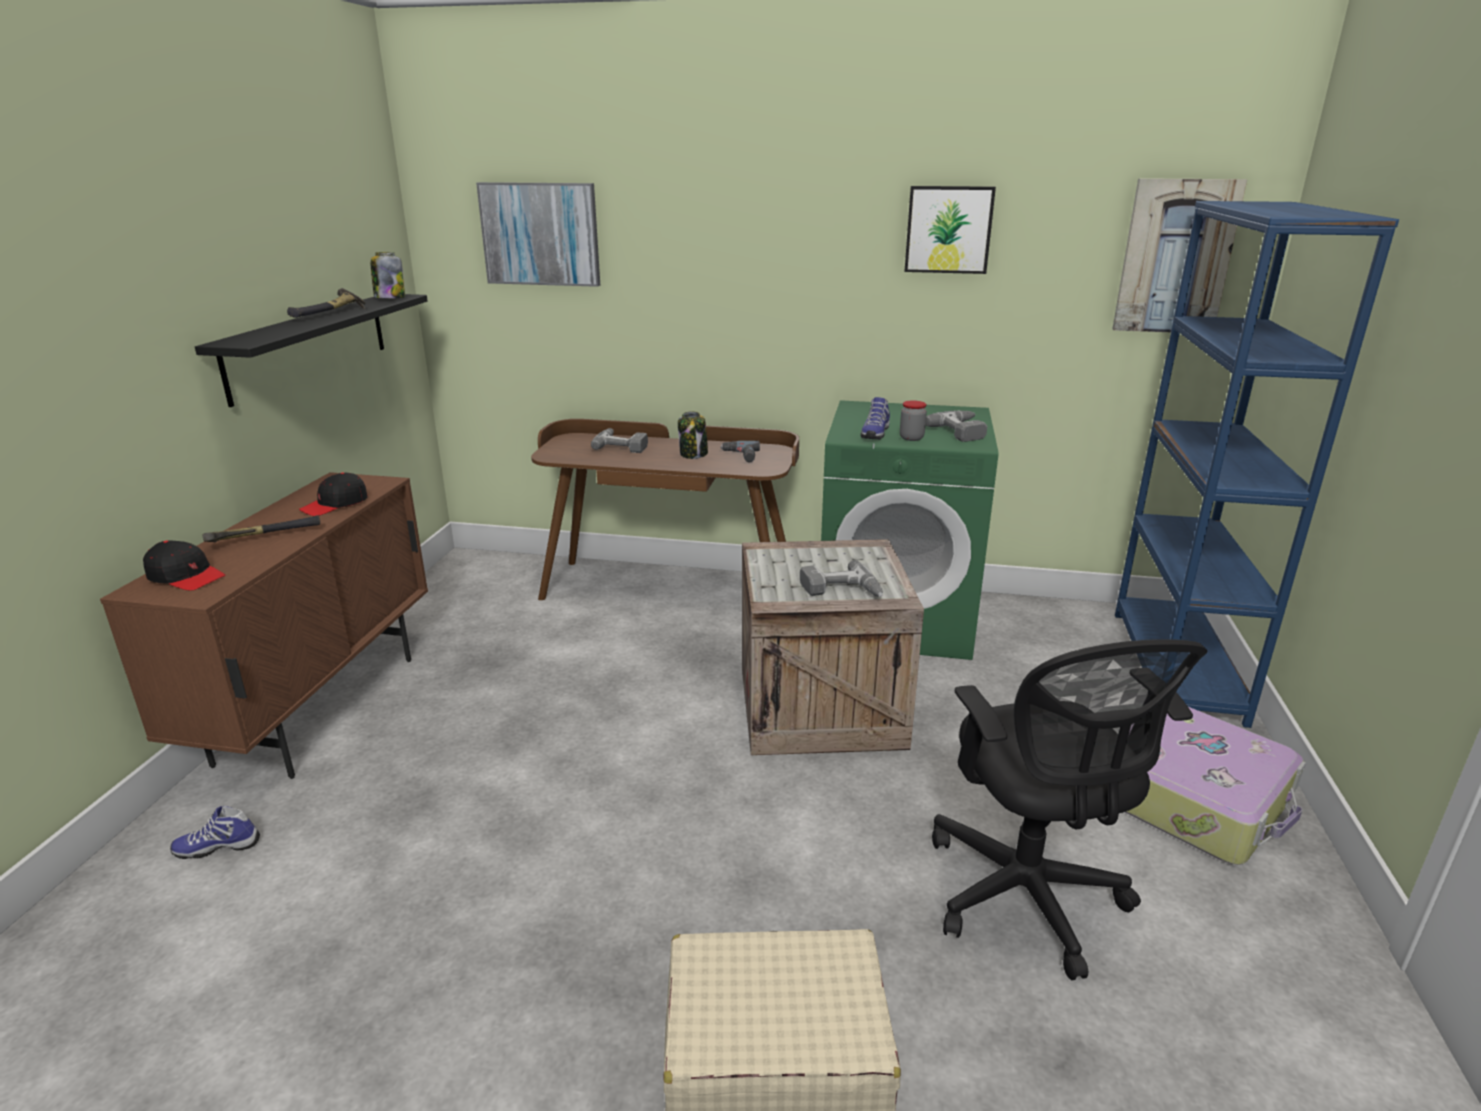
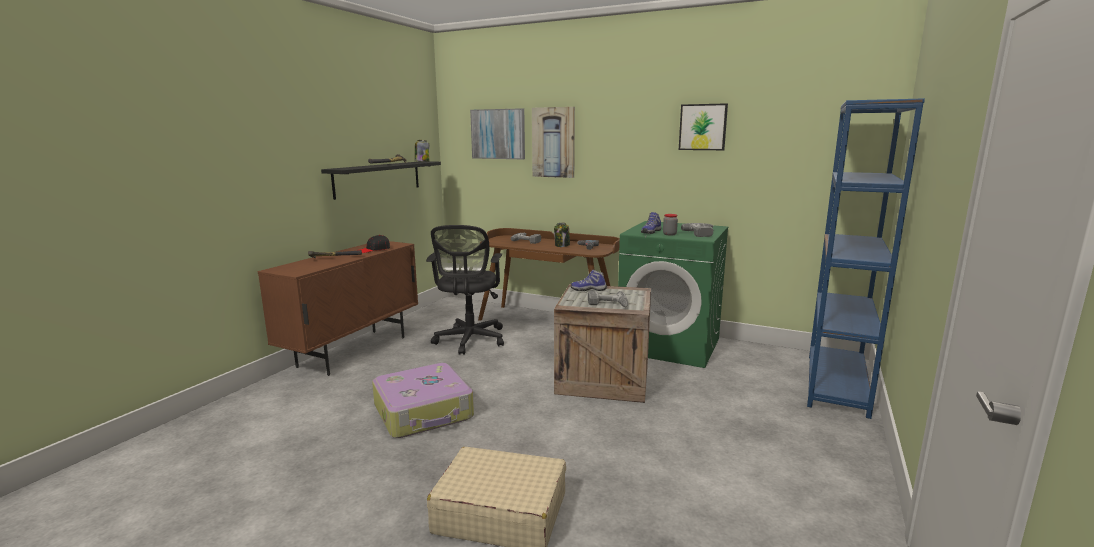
camera: 15 degrees right, 10 degrees down
black cap [143,540,225,591] -> none
shoe [170,806,260,859] -> shoe moved to [571,270,607,291]
black office chair [932,639,1208,980] -> black office chair moved to [426,225,504,355]
picture [1112,178,1247,332] -> picture moved to [532,107,575,178]
suitcase [1126,707,1306,865] -> suitcase moved to [372,363,474,438]

